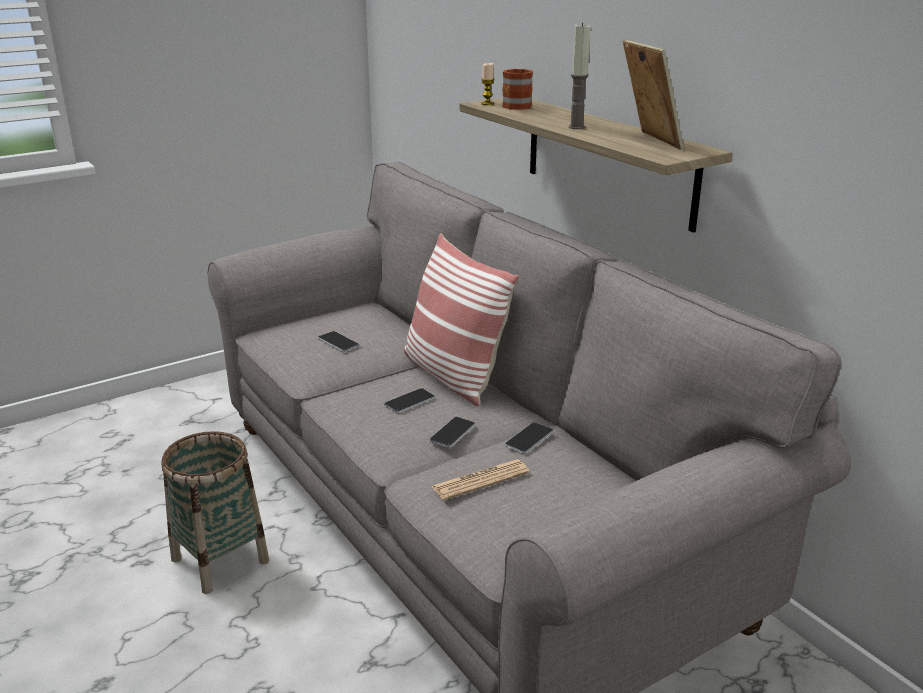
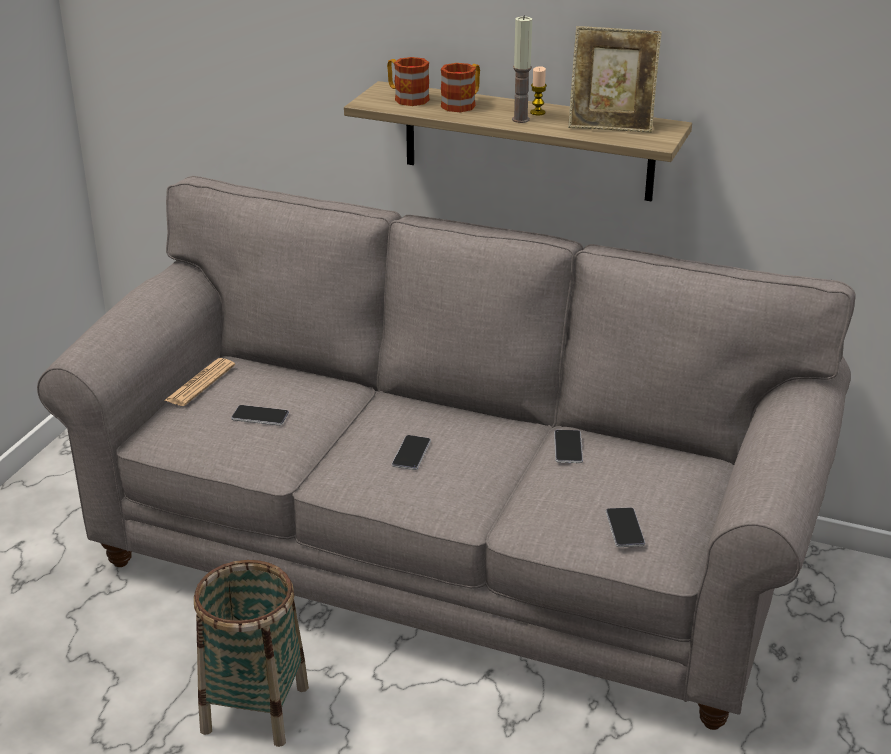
camera: 35 degrees left, 5 degrees up
pillow [404,233,519,406] -> none
phone [429,417,476,448] -> phone moved to [606,507,645,547]
newspaper [431,459,530,500] -> newspaper moved to [164,358,235,406]
candle [481,63,494,105] -> candle moved to [530,66,547,115]
picture frame [623,40,684,150] -> picture frame turned 150 degrees clockwise [568,26,662,133]
none -> mug [441,63,480,112]

